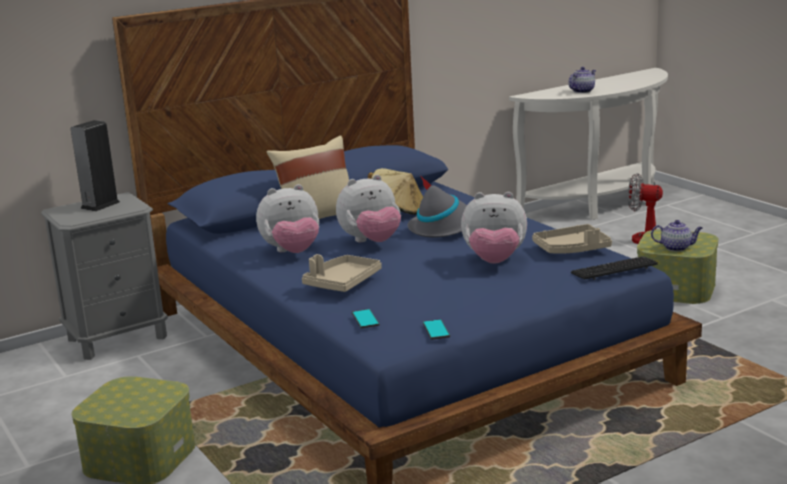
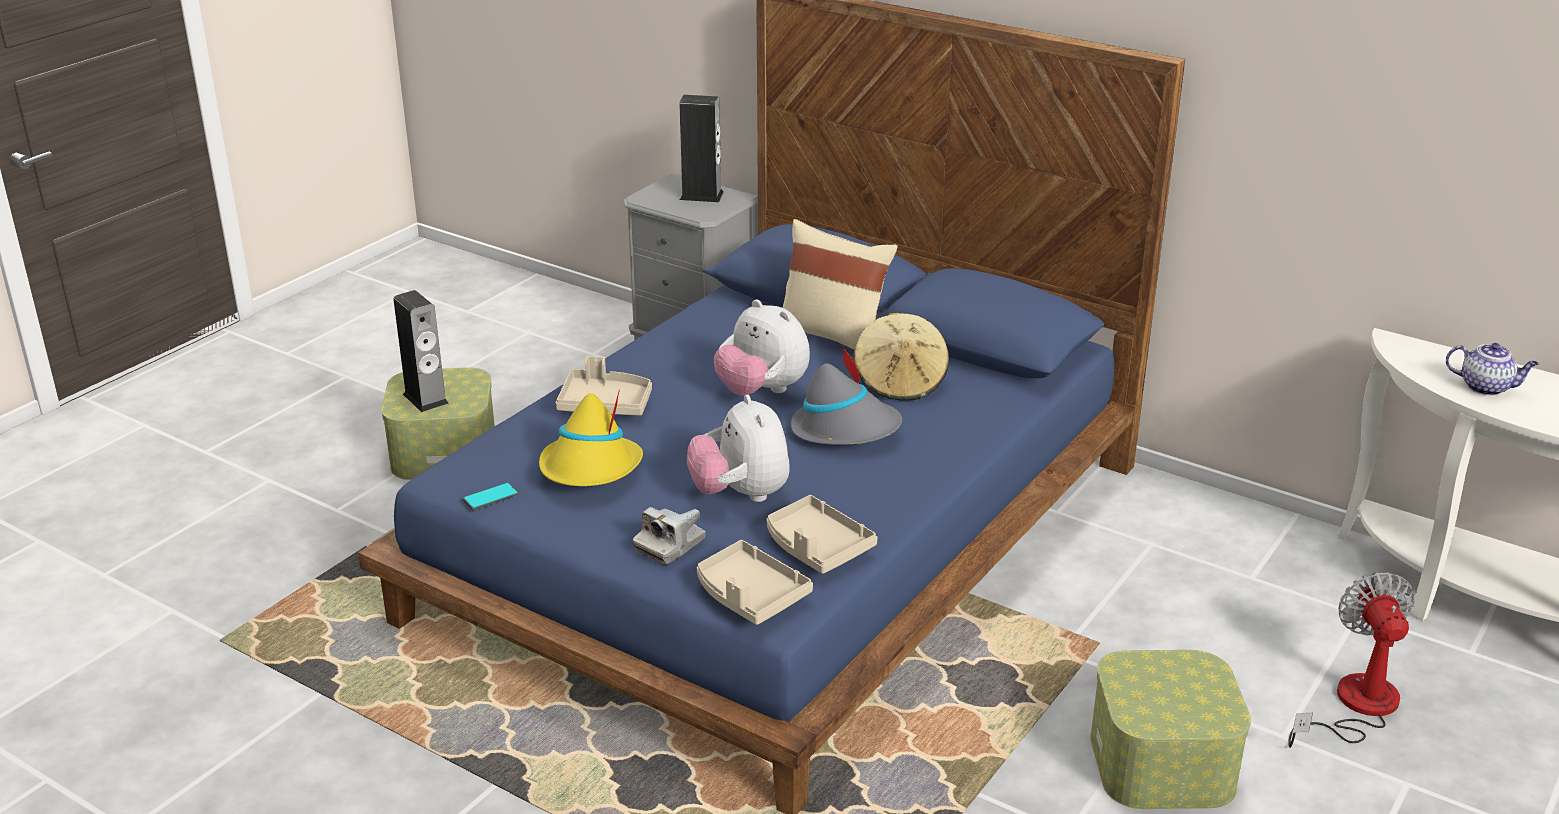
camera: 65 degrees right, 10 degrees up
plush toy [256,184,319,253] -> none
phone [352,309,379,328] -> none
keyboard [571,256,658,280] -> beige tray [697,540,813,625]
teapot [651,220,703,251] -> none
none -> speaker [393,290,449,412]
none -> yellow hat [539,390,643,486]
none -> camera [633,507,706,565]

